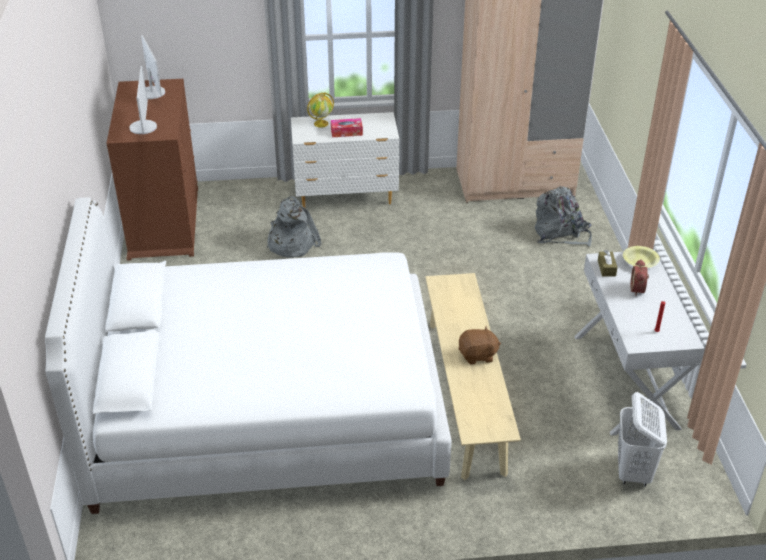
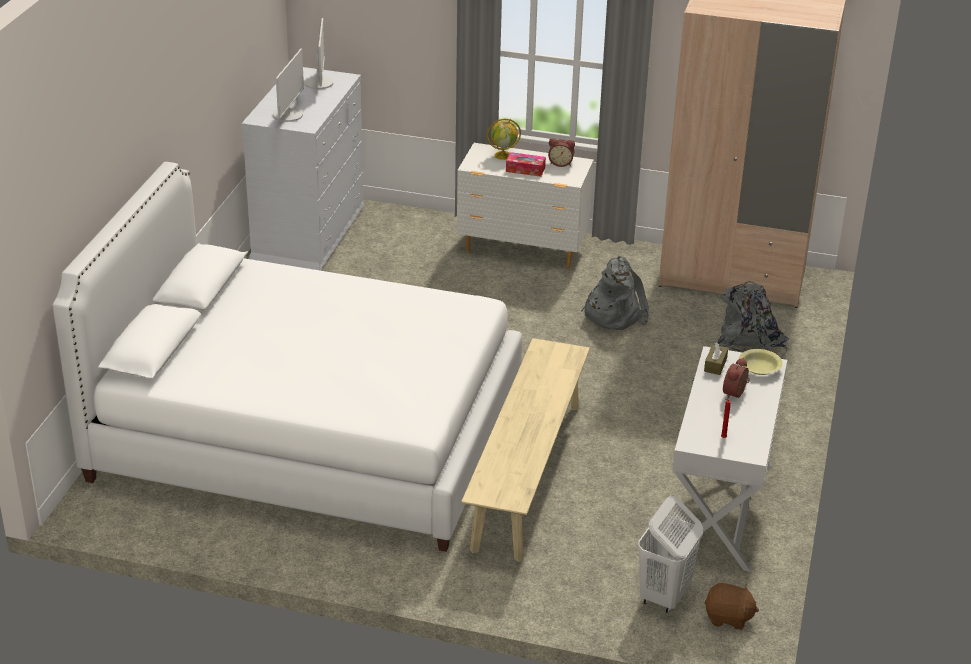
camera: 20 degrees right, 5 degrees down
brown dresser [106,79,198,261] -> white dresser [242,67,365,271]
grey backpack [266,196,321,258] -> grey backpack moved to [581,256,649,330]
brown plush toy [458,326,501,365] -> brown plush toy moved to [704,583,759,630]
none -> alarm clock [548,138,575,167]

